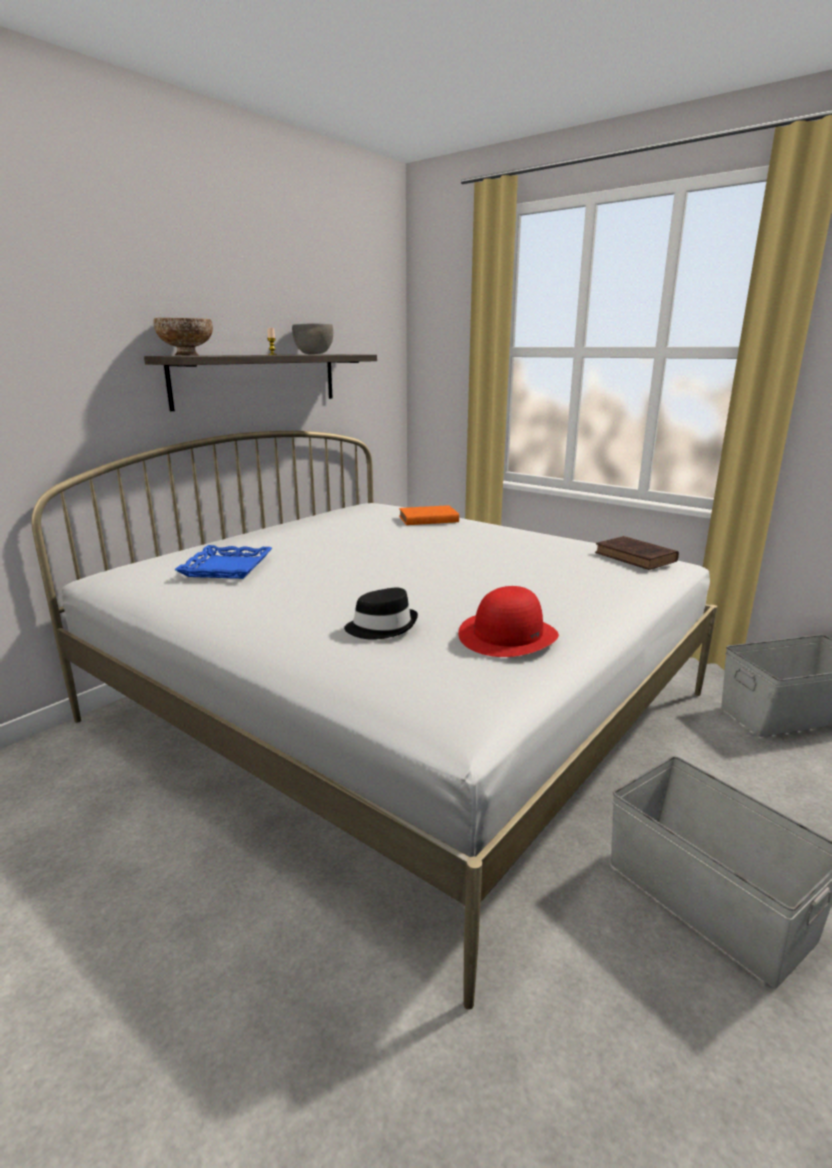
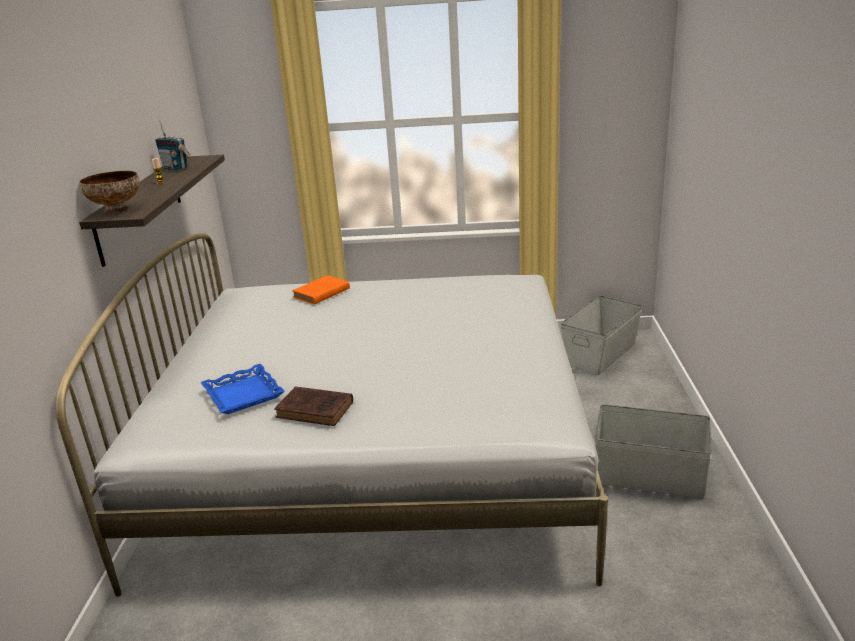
camera: 35 degrees left, 5 degrees up
grey bowl [292,323,333,354] -> radio [155,121,190,170]
black hat [344,588,418,640] -> none
red hat [458,586,559,657] -> none
brown book [595,536,679,570] -> brown book moved to [274,386,353,426]

